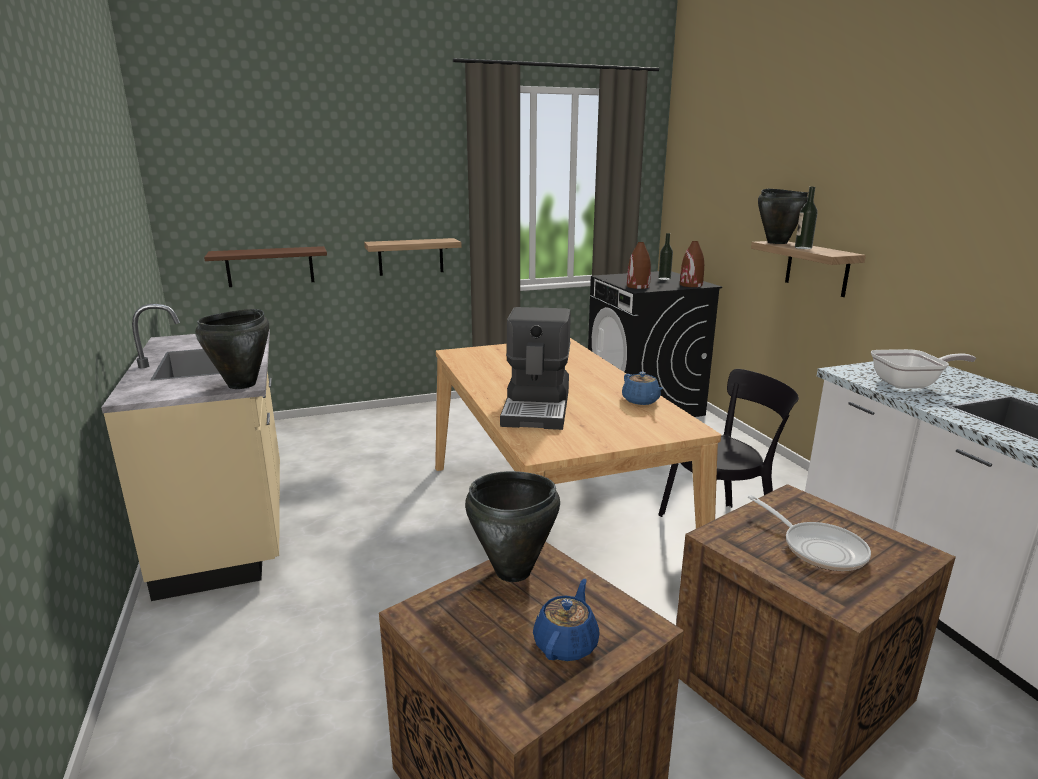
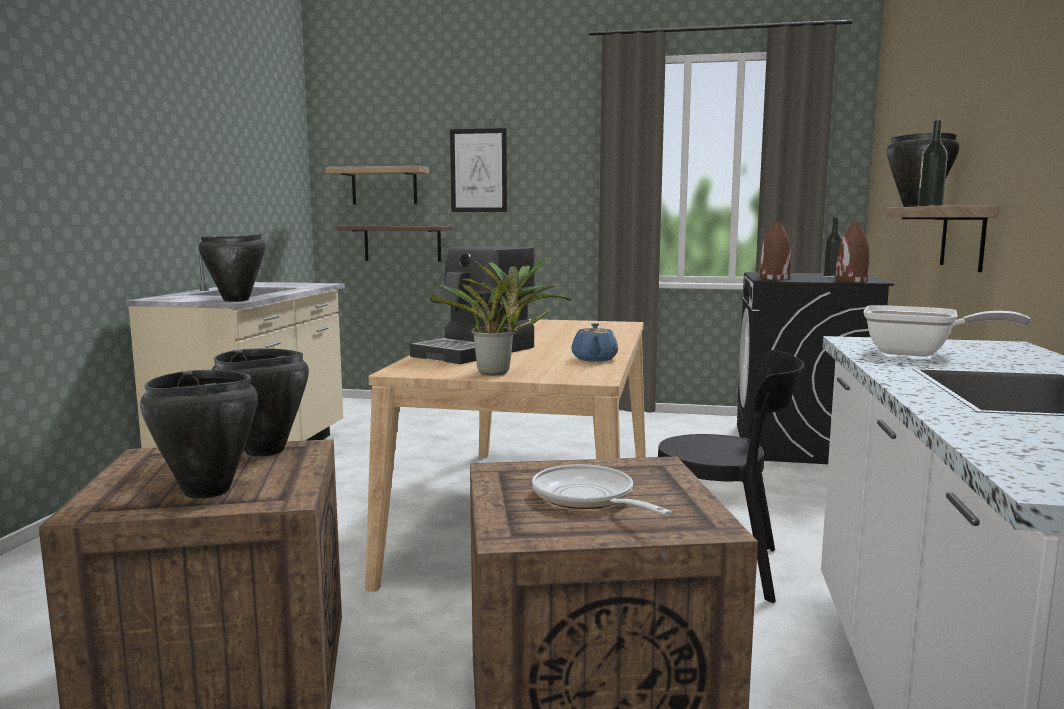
camera: 30 degrees right, 10 degrees down
shelf [364,238,462,276] -> shelf moved to [326,166,429,205]
blue teapot [533,579,600,661] -> black cooking pot [140,370,258,499]
frying pan [748,495,871,571] -> frying pan turned 150 degrees clockwise [532,464,671,515]
none -> potted plant [430,256,572,375]
none -> picture [450,128,507,212]

